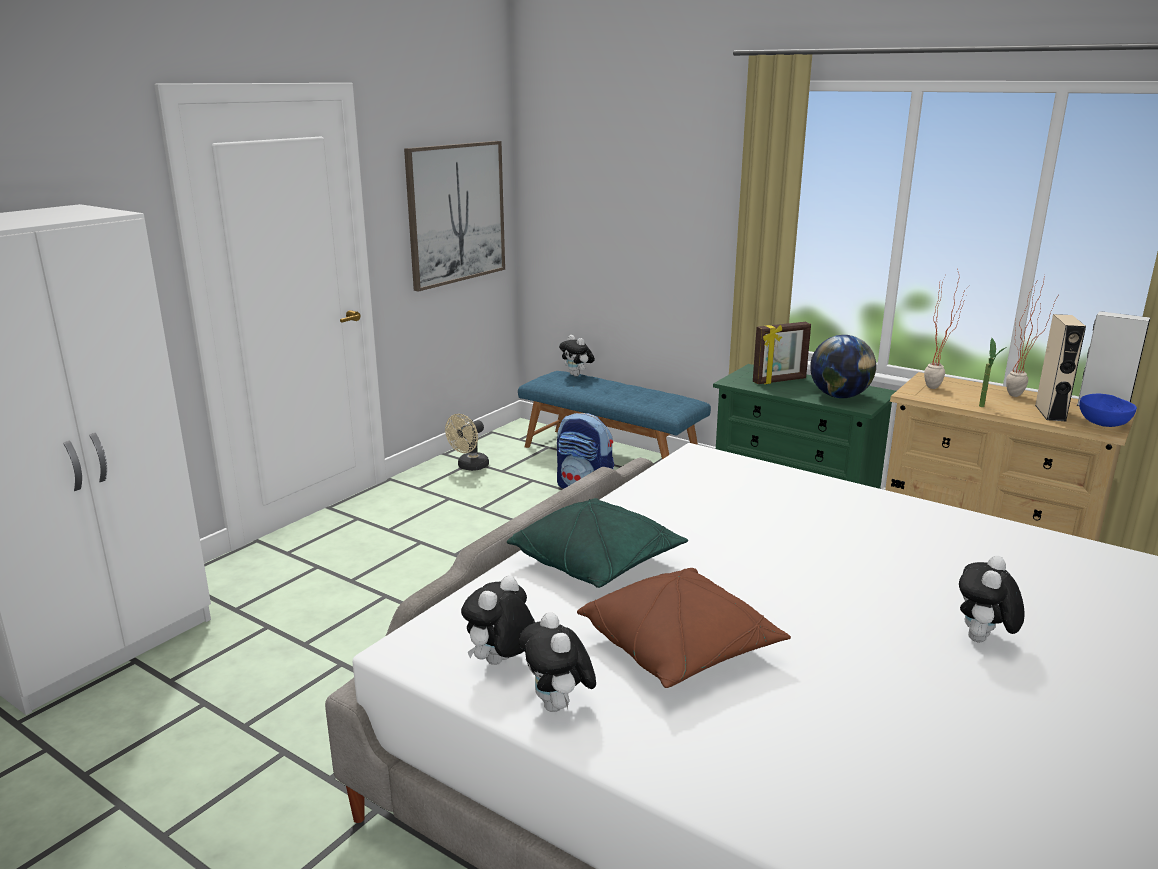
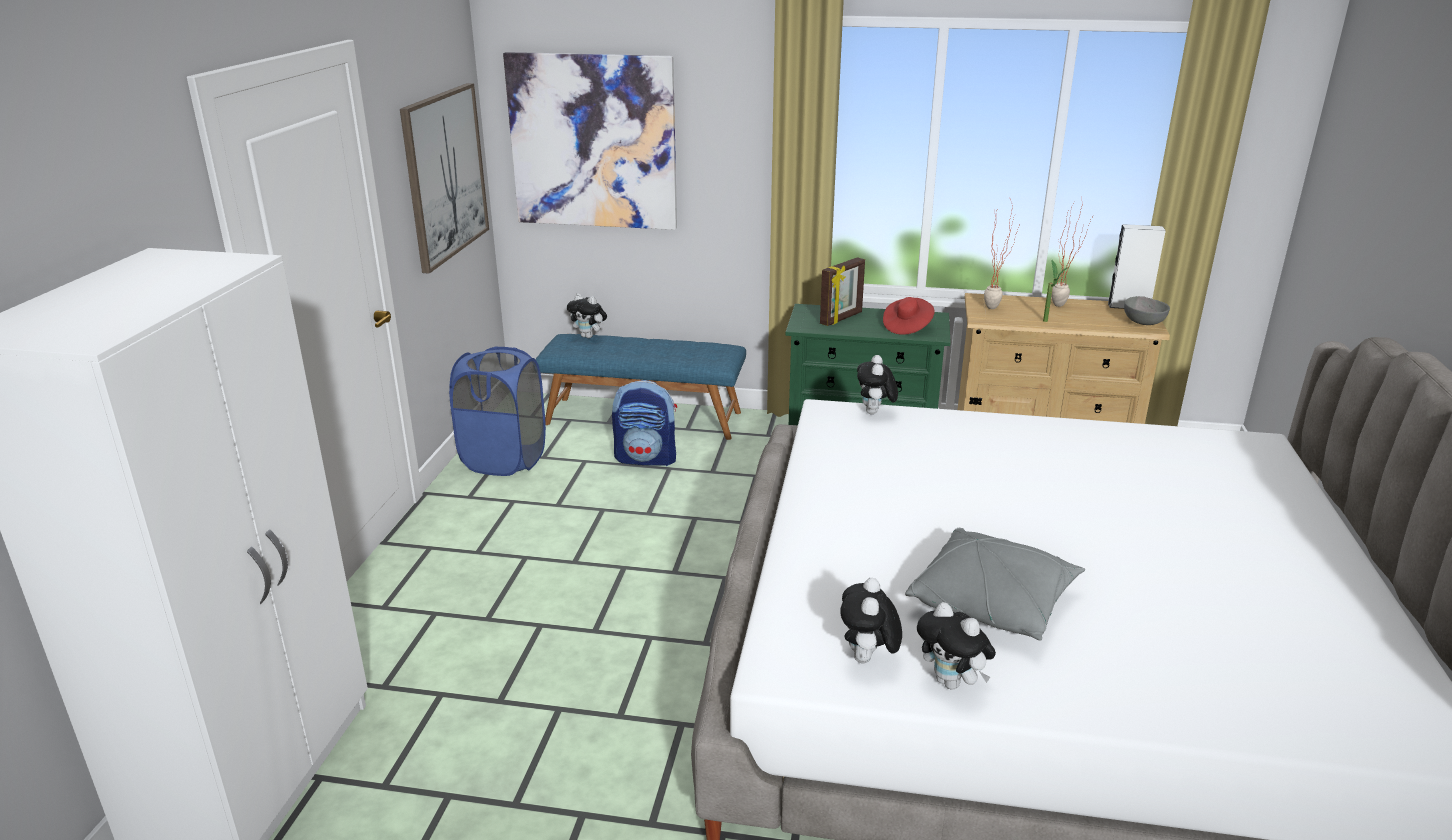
camera: 25 degrees left, 5 degrees up
beige fan [445,414,489,471] -> blue laundry basket [449,346,546,476]
green pillow [507,498,688,588] -> none
brown pillow [577,568,791,688] -> grey pillow [905,528,1085,641]
globe [810,335,876,398] -> red hat [883,297,935,335]
plush toy [959,556,1024,642] -> plush toy moved to [857,355,898,414]
beige speaker [1035,314,1086,422] -> none
blue bowl [1079,394,1137,427] -> grey bowl [1124,296,1170,325]
none -> picture [503,52,677,230]

